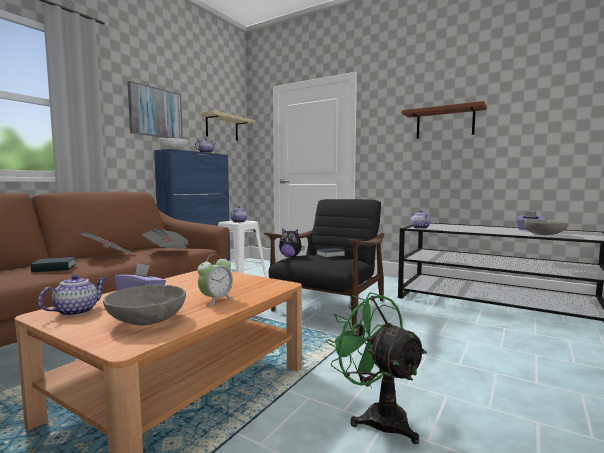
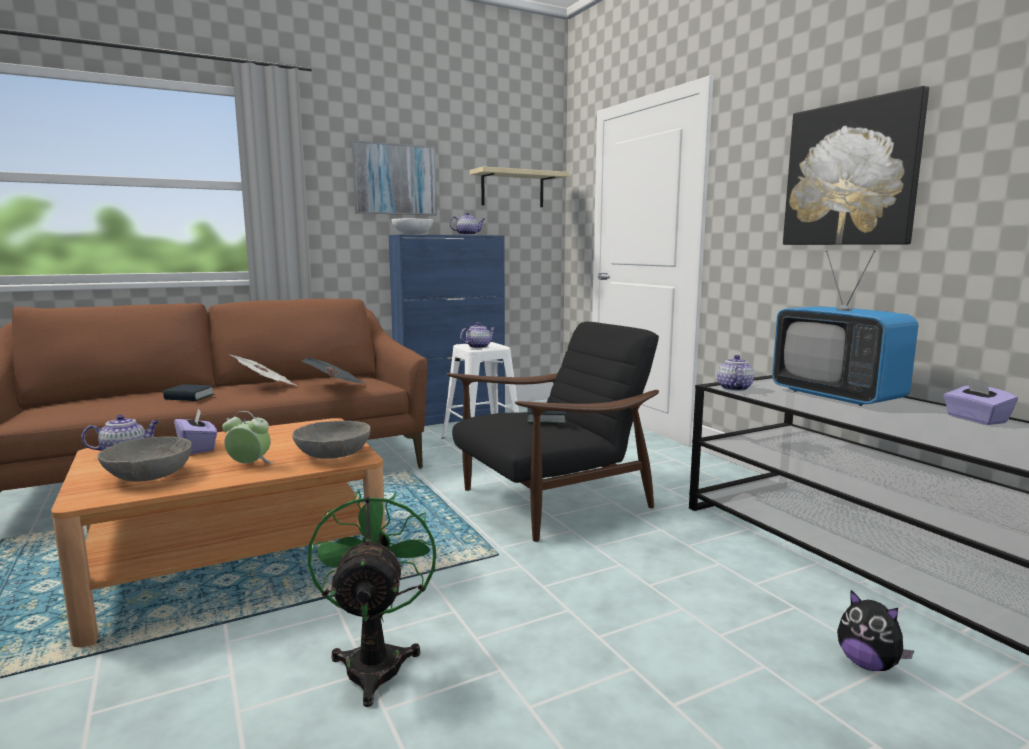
camera: 30 degrees right, 5 degrees up
alarm clock [197,254,233,306] -> alarm clock turned 150 degrees counterclockwise [222,411,273,464]
plush toy [279,228,305,257] -> plush toy moved to [837,590,914,671]
brown shelf [401,101,487,139] -> picture [783,86,929,245]
grey bowl [523,220,569,235] -> grey bowl moved to [292,421,371,459]
none -> television [772,251,918,406]

